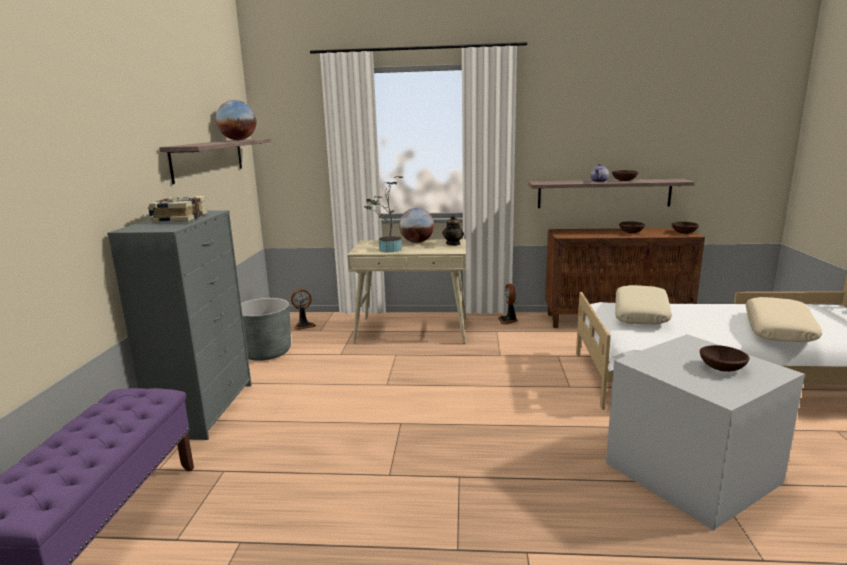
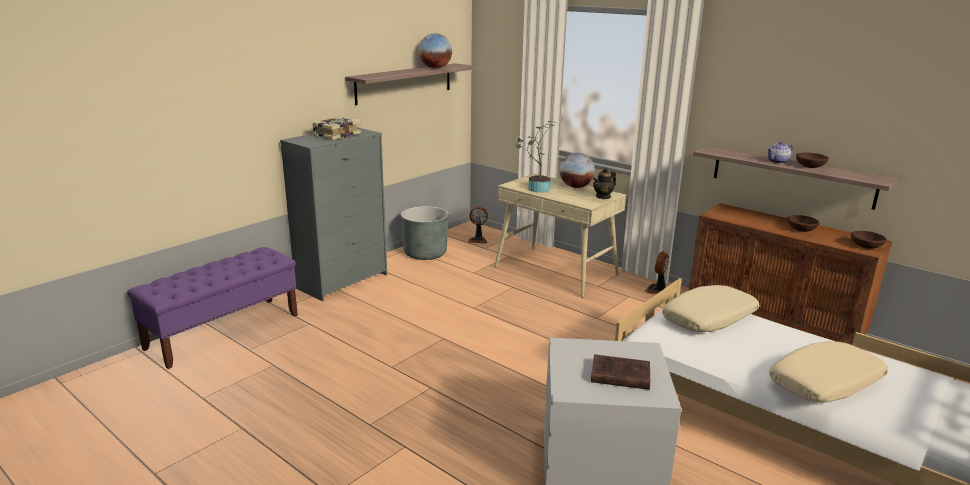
camera: 35 degrees right, 5 degrees up
brown bowl [700,345,750,372] -> brown book [591,354,650,390]

